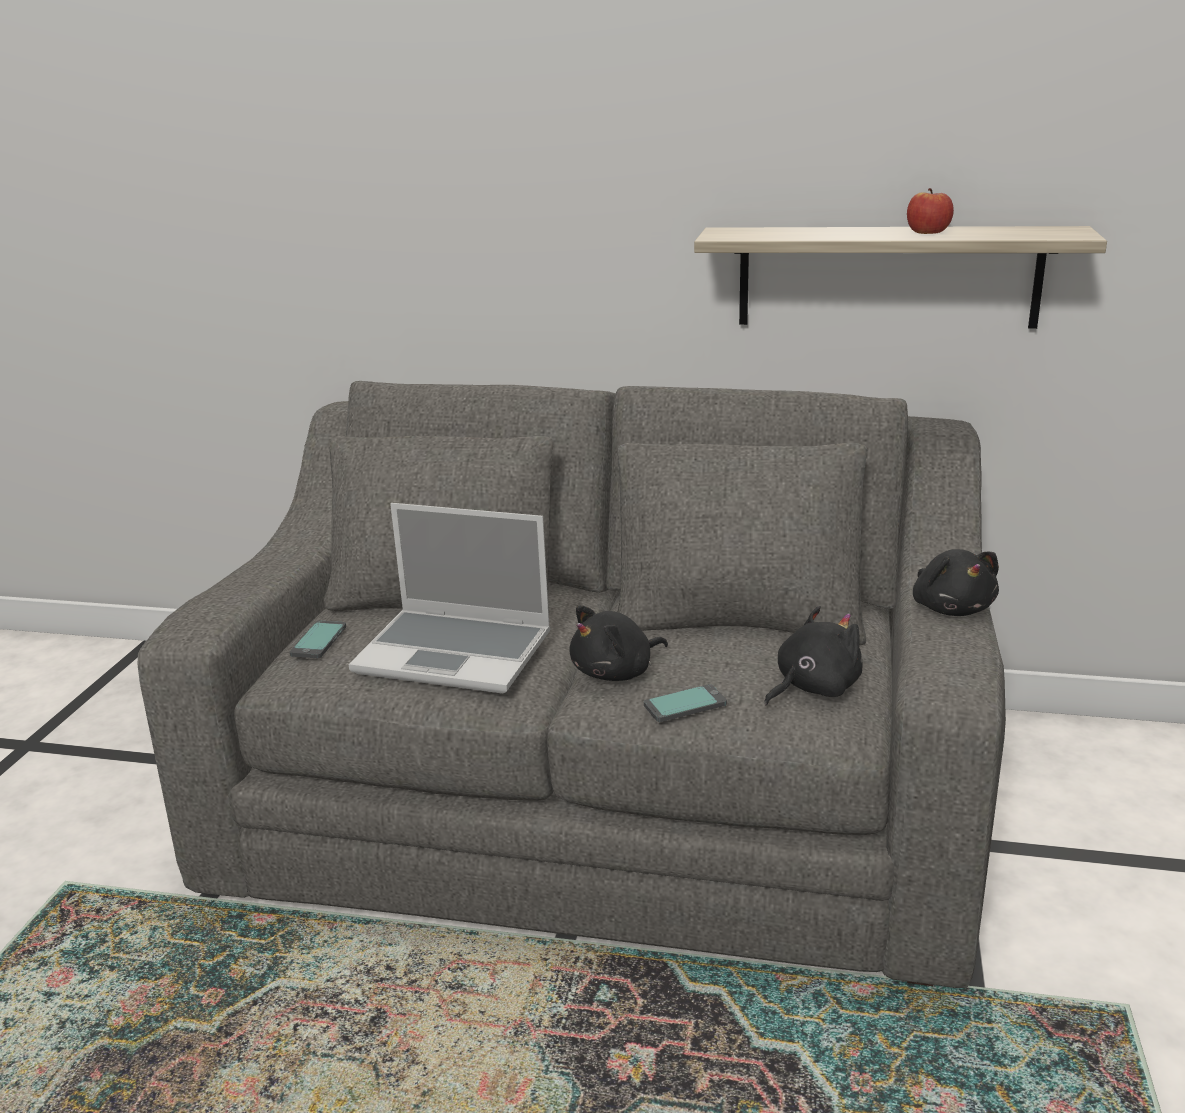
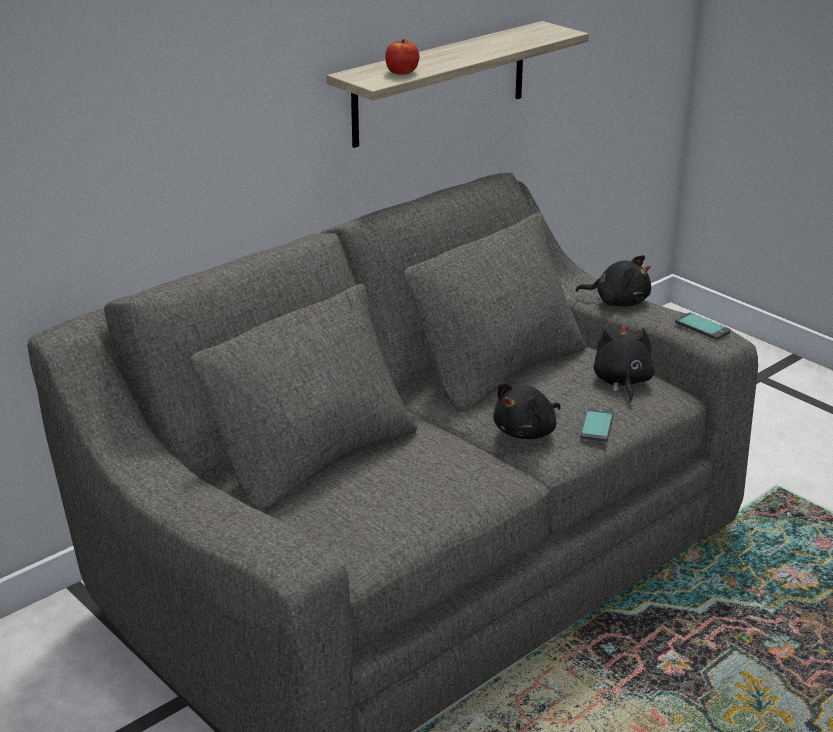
camera: 55 degrees left, 5 degrees up
phone [290,620,346,658] -> phone moved to [675,313,731,340]
laptop [349,503,551,694] -> none
black plush toy [570,605,668,681] -> black plush toy turned 45 degrees clockwise [493,383,561,439]
apple [907,188,954,234] -> apple moved to [385,39,419,75]

